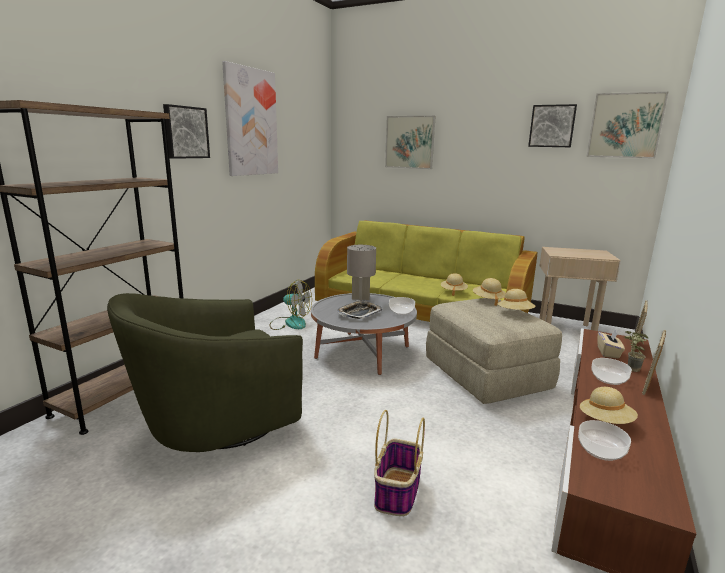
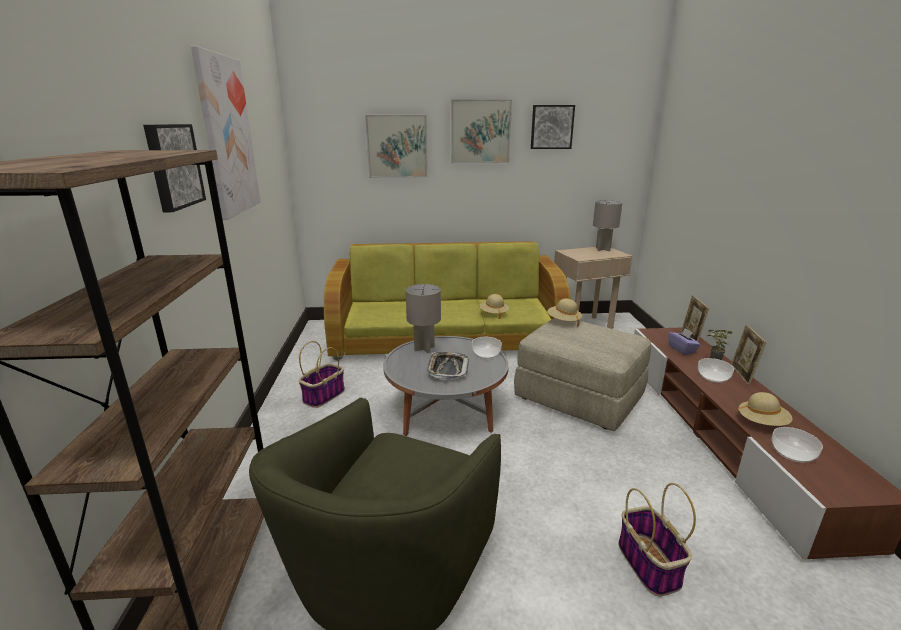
camera: 30 degrees left, 5 degrees up
fan [269,280,312,330] -> basket [299,341,345,408]
beige hat [497,289,536,310] -> none
picture [587,92,668,159] -> picture moved to [451,100,512,163]
beige tissue box [597,331,625,358] -> purple tissue box [668,328,701,355]
none -> grey table lamp [593,200,622,251]

